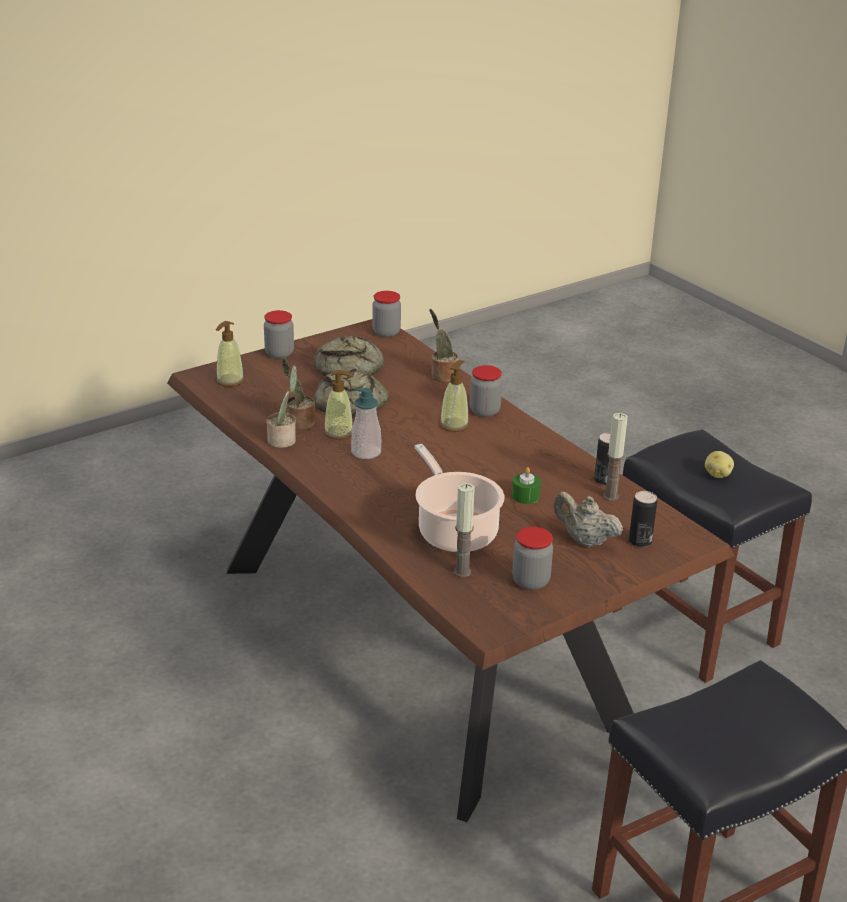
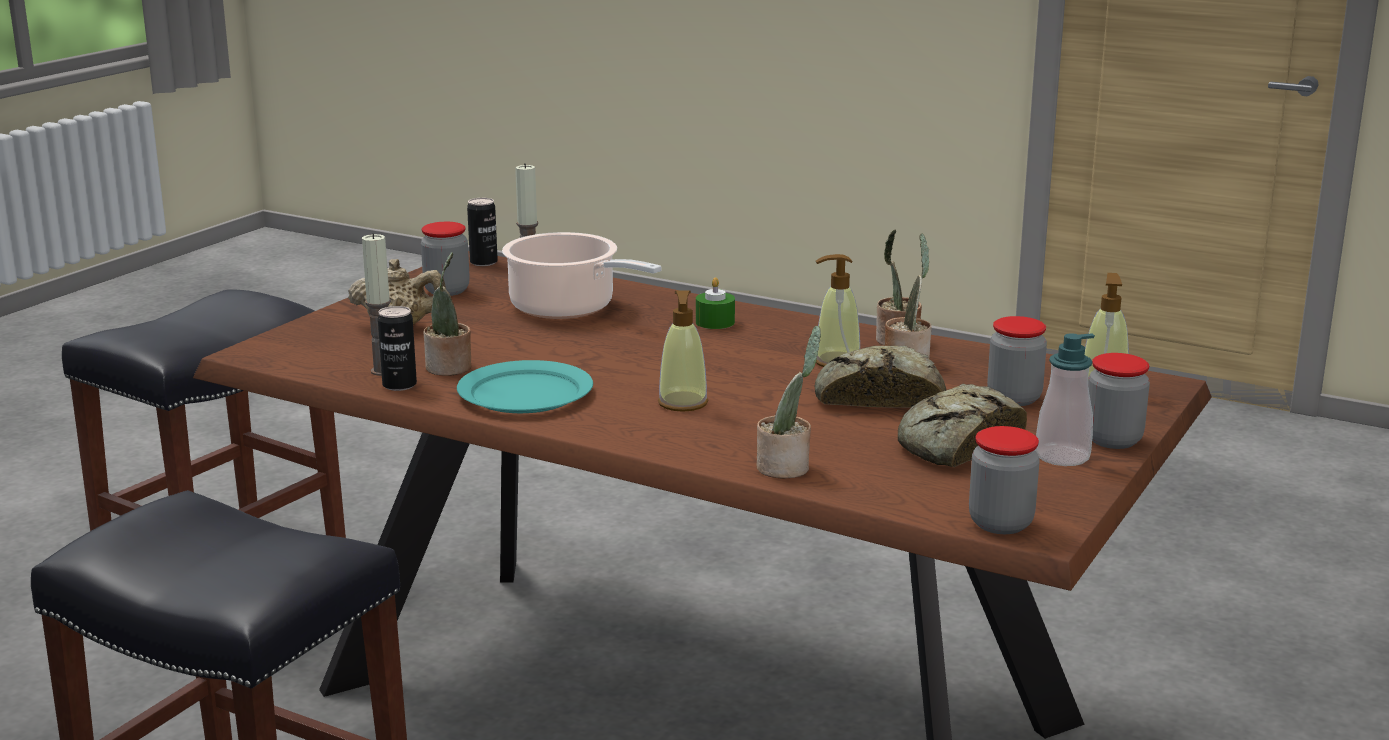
camera: 155 degrees right, 10 degrees down
soap dispenser [351,388,381,459] -> soap dispenser moved to [1035,333,1095,466]
jar [470,365,502,417] -> jar moved to [987,316,1047,406]
green candle [512,467,541,504] -> green candle moved to [696,277,735,329]
can [629,491,657,547] -> can moved to [467,198,498,266]
potato [705,451,734,478] -> none
none -> potted plant [423,252,471,376]
none -> turquoise plate [457,360,593,413]

